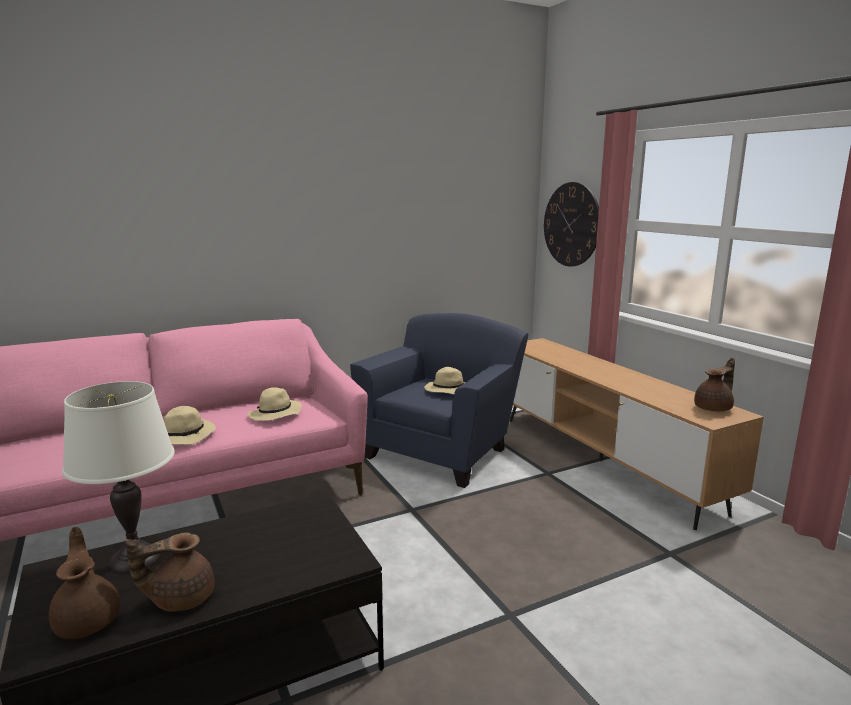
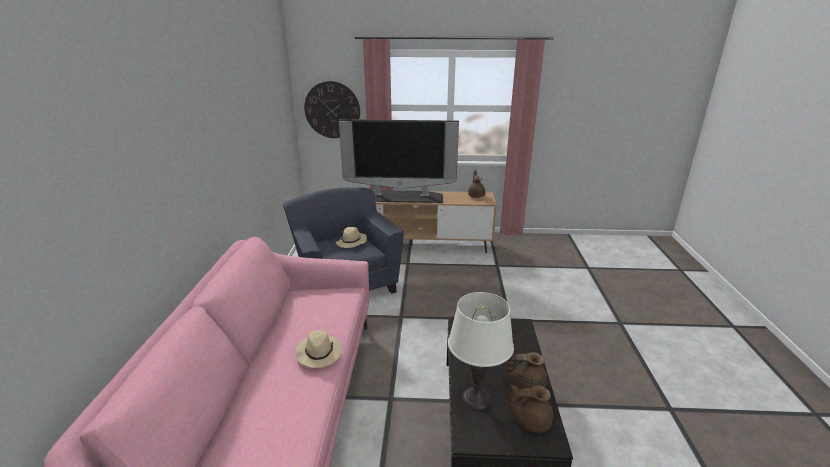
camera: 60 degrees left, 10 degrees up
brown teapot [125,532,215,612] -> brown teapot turned 90 degrees clockwise [506,352,547,389]
beige hat [247,387,302,421] -> none
none -> television [339,119,459,203]

